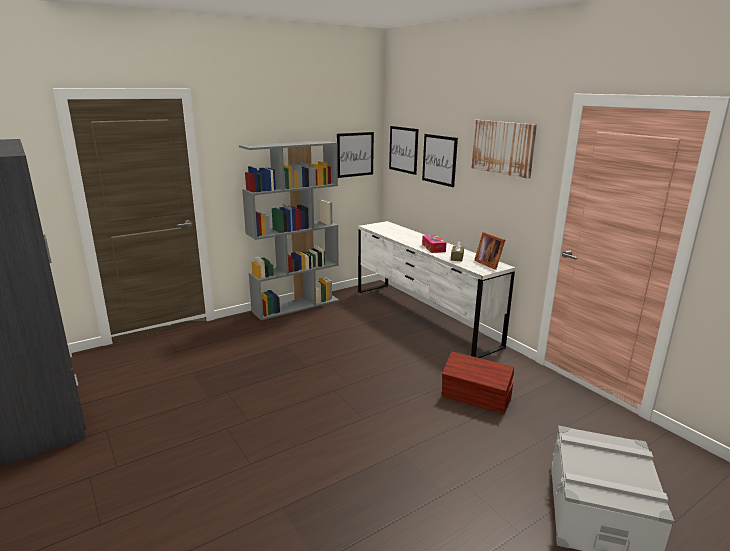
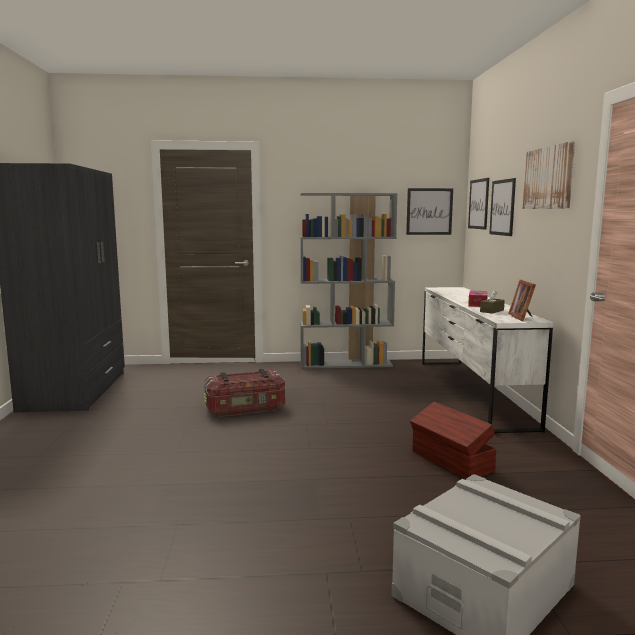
camera: 30 degrees right, 10 degrees down
none -> storage box [204,369,285,417]

